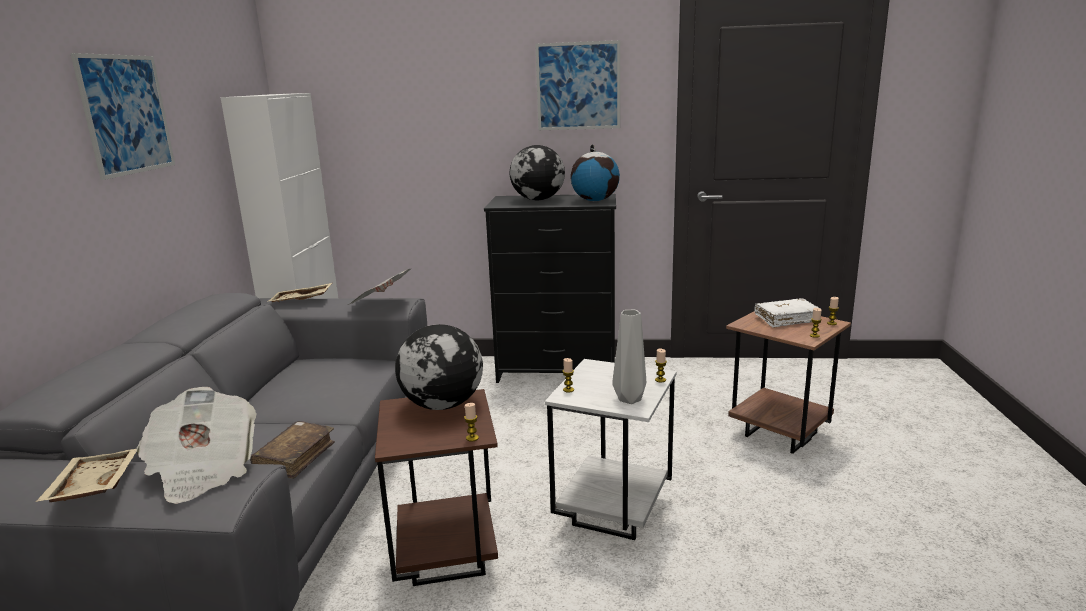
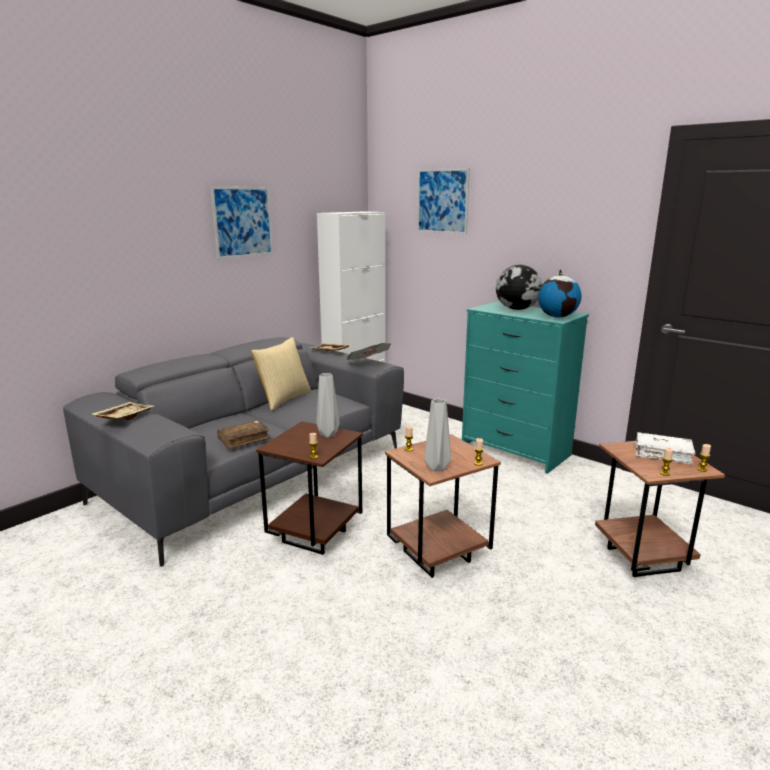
camera: 35 degrees right, 0 degrees up
newspaper [136,387,257,504] -> none
globe [395,324,483,410] -> grey vase [316,373,340,438]
black dresser [484,194,616,383] -> turquoise dresser [462,302,589,474]
picture [535,40,620,130] -> picture moved to [417,168,470,234]
white side table [545,359,676,540] -> brown side table [385,434,501,578]
none -> pillow [251,337,311,411]

